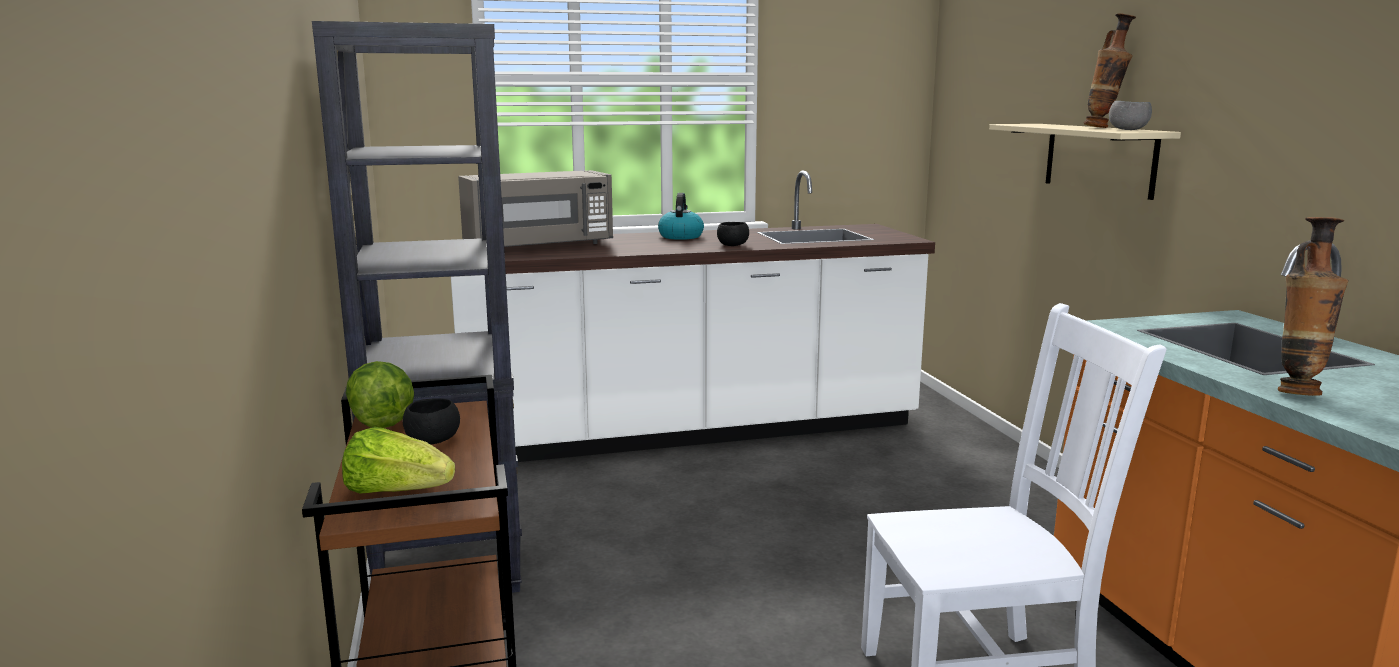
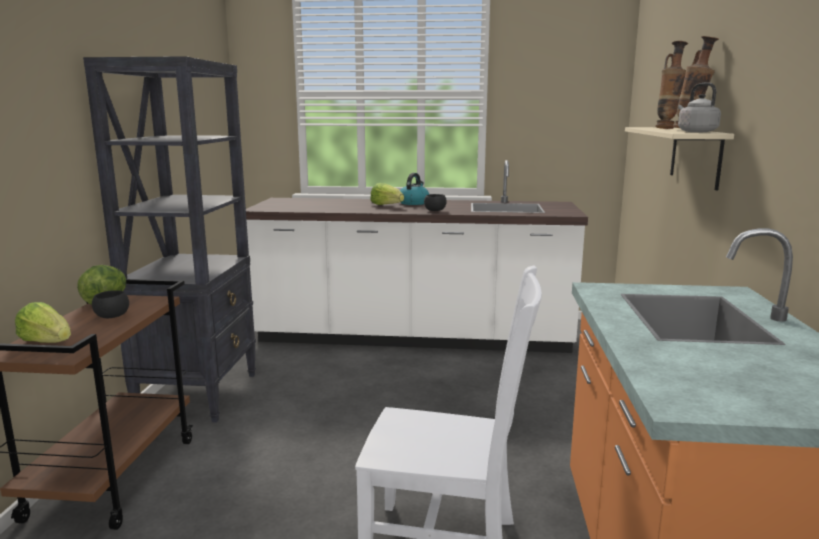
camera: 20 degrees right, 0 degrees up
grey microwave [458,170,613,247] -> none
grey bowl [1109,101,1152,130] -> grey kettle [678,82,721,132]
vase [1278,217,1348,396] -> vase moved to [655,41,688,129]
none -> lettuce [370,183,404,205]

